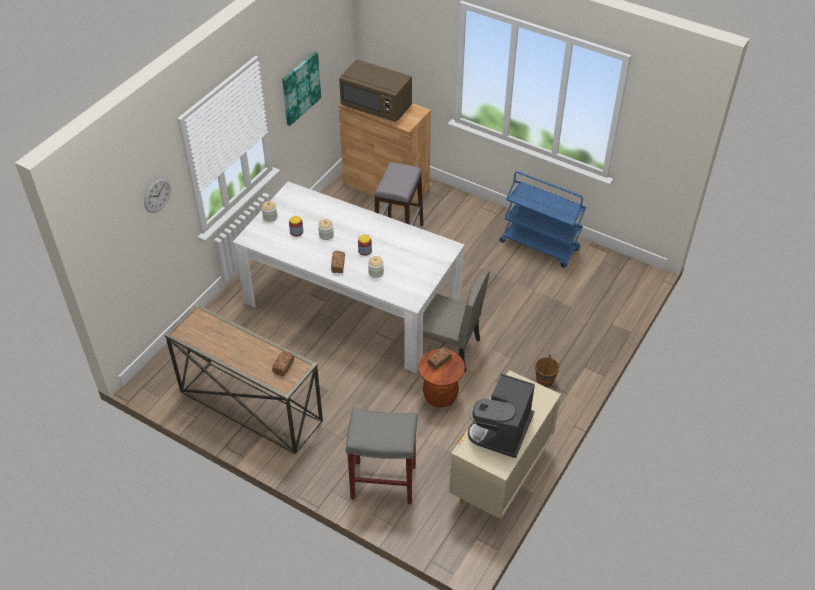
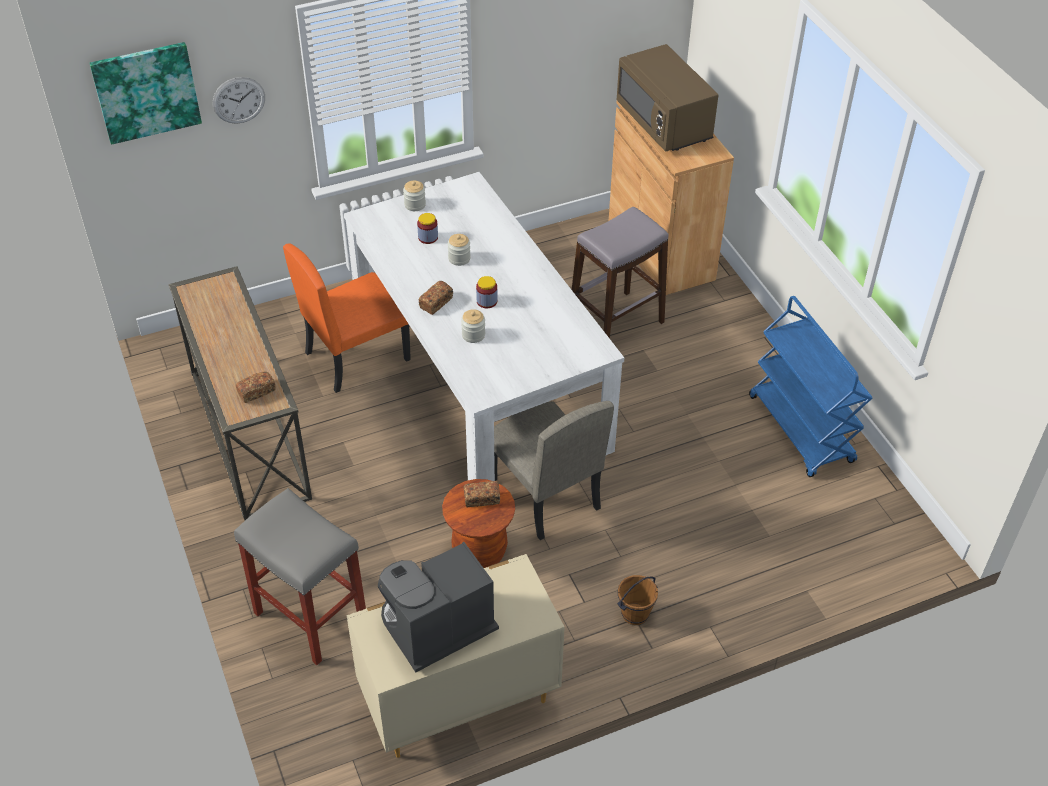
camera: 35 degrees right, 0 degrees up
picture [282,52,321,126] -> picture moved to [89,42,202,145]
none -> orange chair [283,243,411,393]

